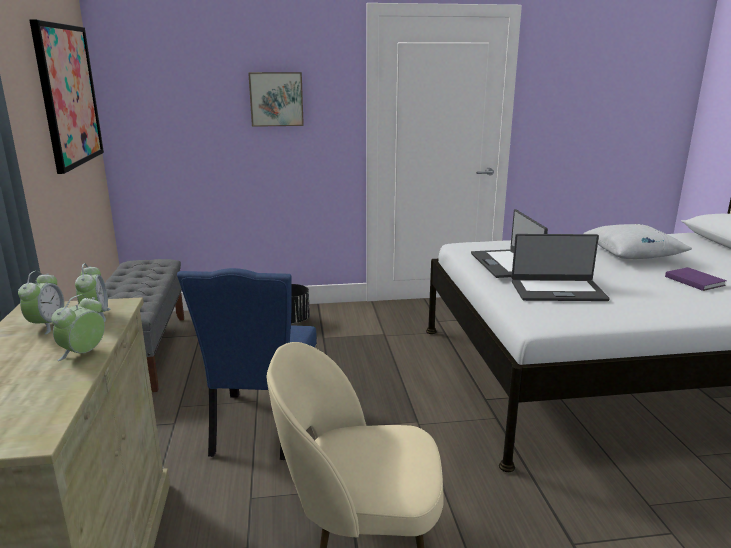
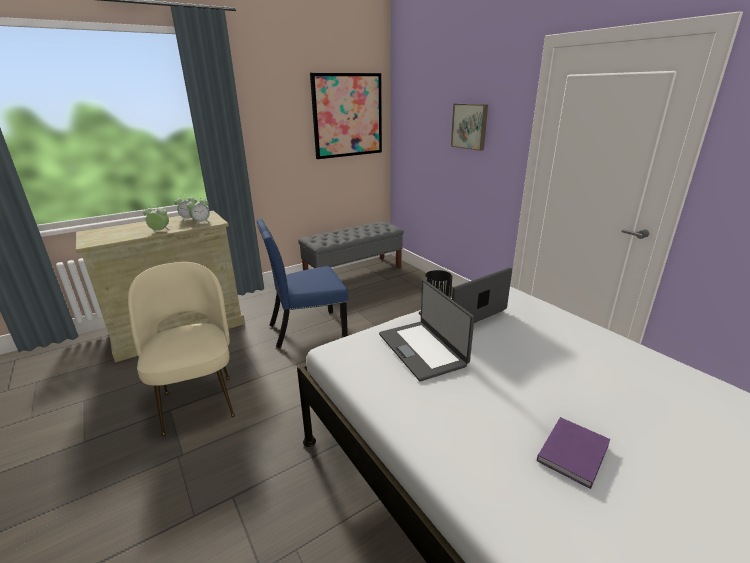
camera: 65 degrees right, 5 degrees up
grey pillow [583,224,692,259] -> none

